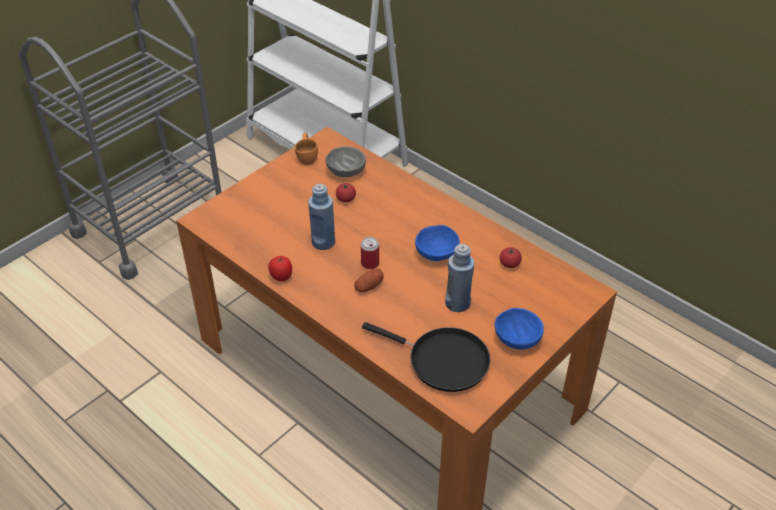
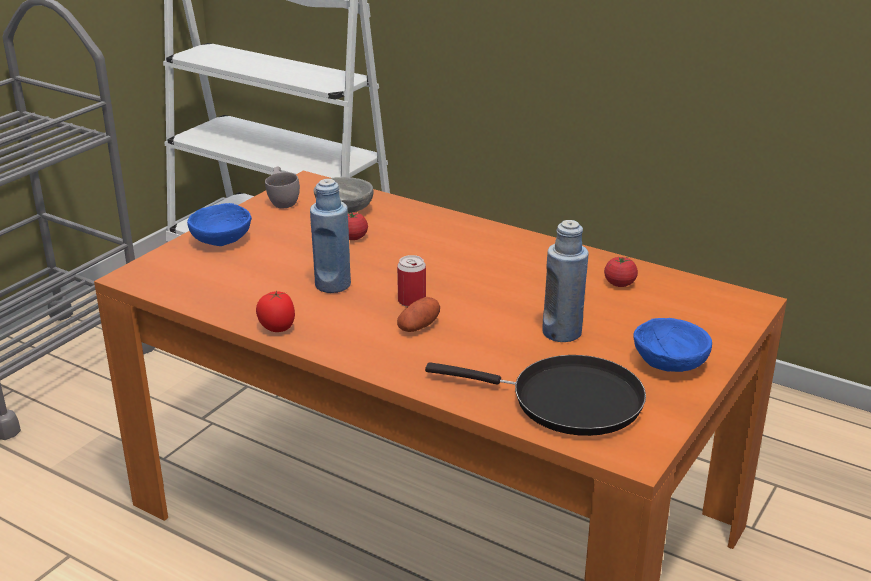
camera: 10 degrees left, 15 degrees down
orange cup [295,132,318,165] -> grey cup [265,167,300,208]
blue bowl [415,225,460,261] -> blue bowl moved to [187,203,252,246]

